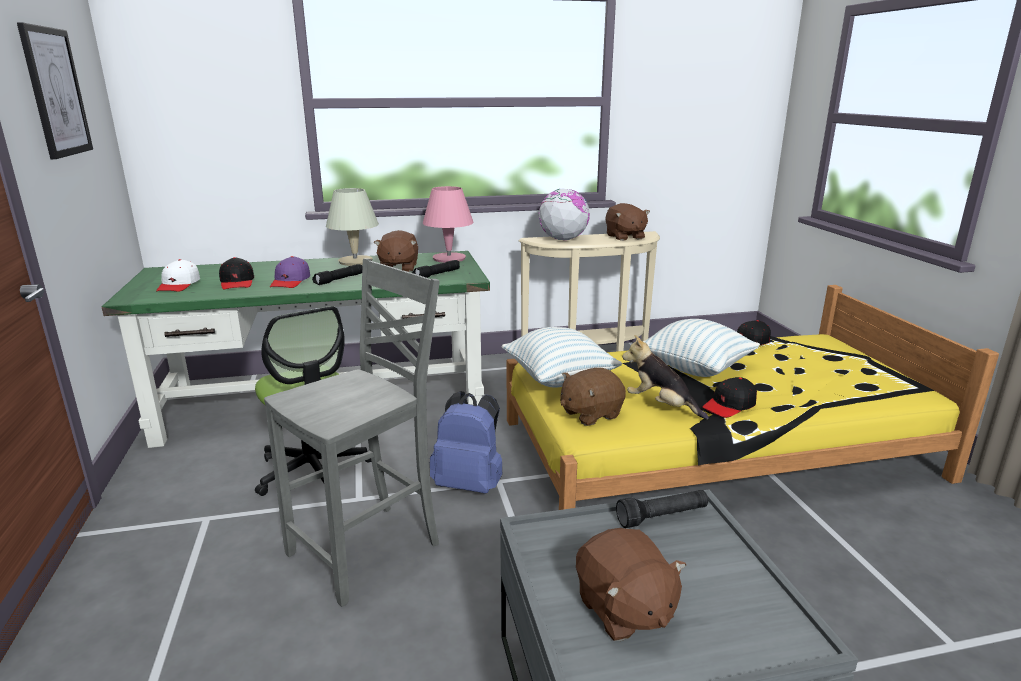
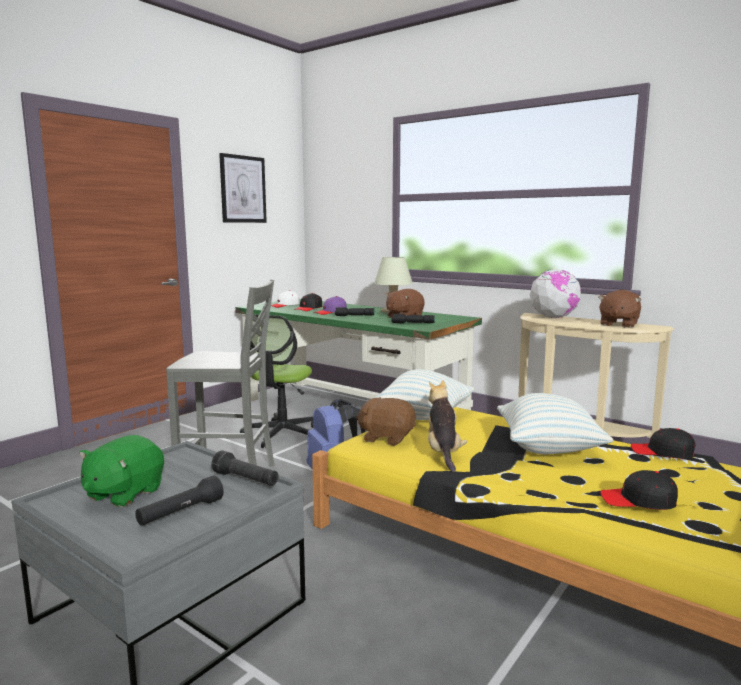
camera: 50 degrees right, 10 degrees down
pink table lamp [423,186,474,263] -> none
brown plush toy [576,528,686,641] -> green plush toy [79,435,164,508]
black cap [703,377,757,418] -> black cap moved to [600,470,678,510]
none -> black flashlight [135,475,224,525]

